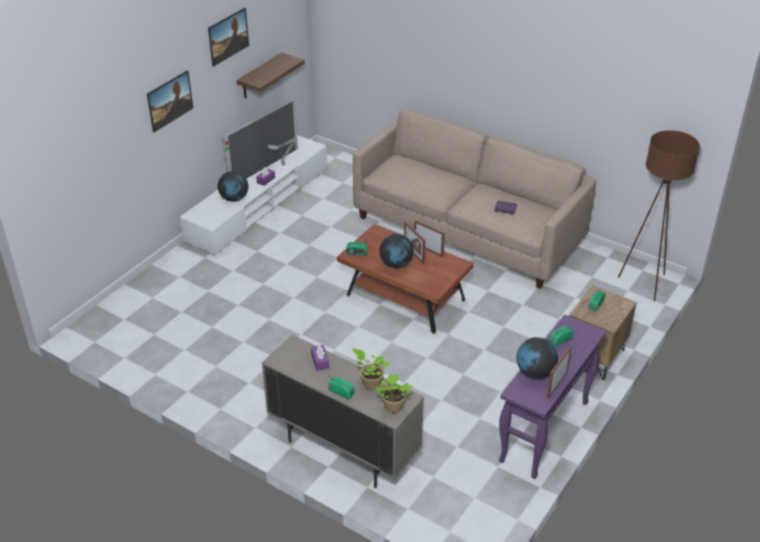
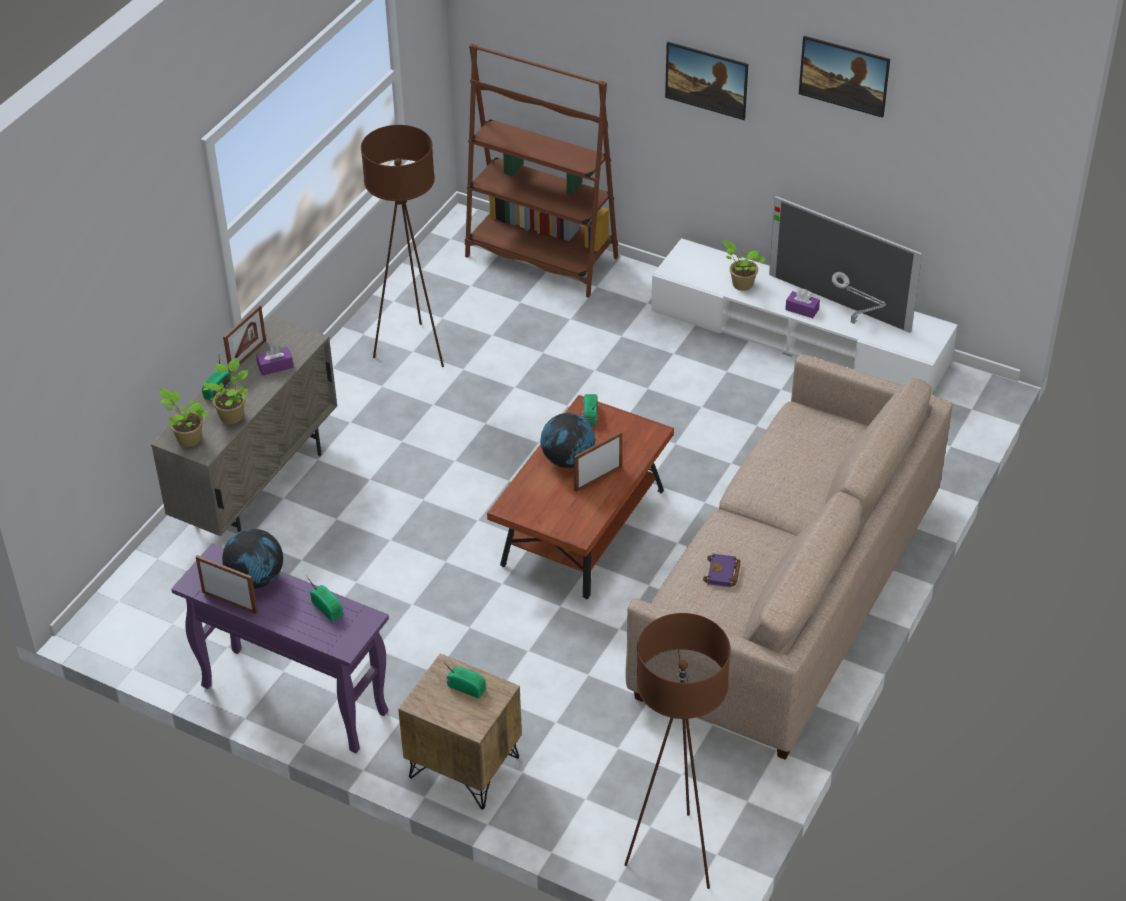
camera: 85 degrees right, 5 degrees up
globe [218,171,248,202] -> potted plant [722,240,766,291]
shelf [237,53,305,98] -> none
picture frame [414,220,445,257] -> picture frame moved to [223,305,266,373]
none -> brown floor lamp [361,125,444,367]
none -> brown bookcase [465,43,618,298]

